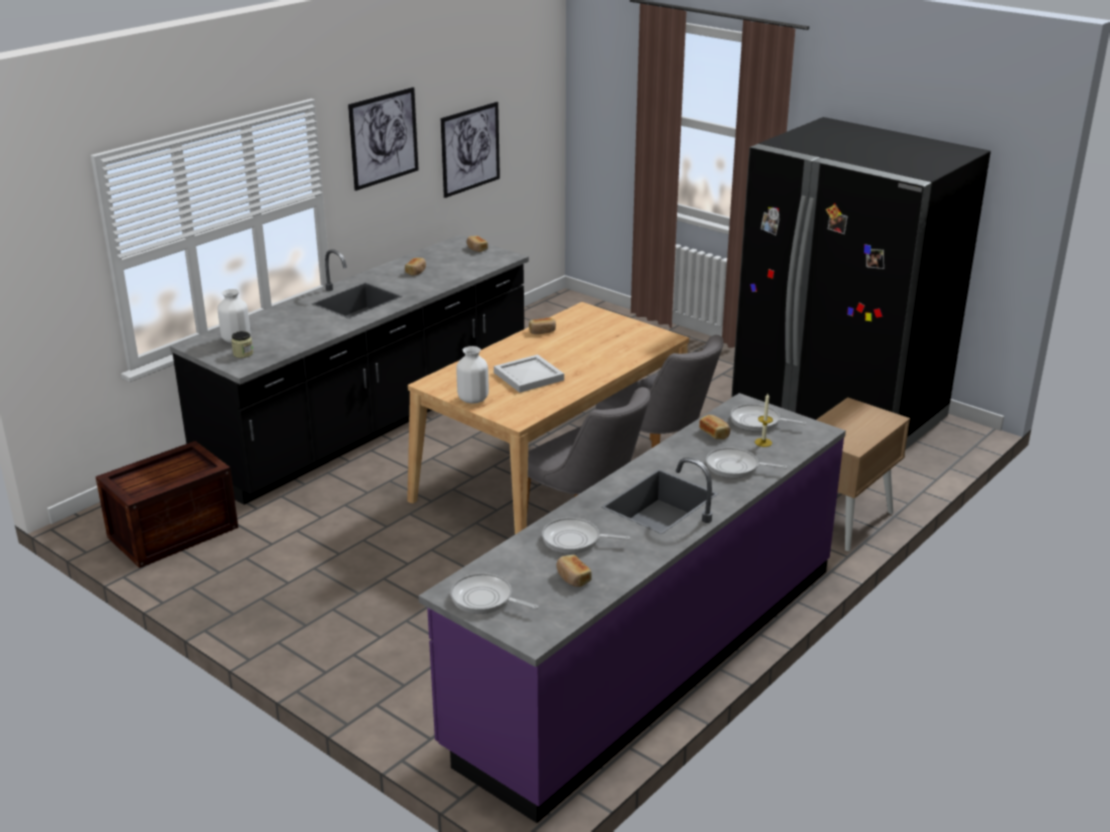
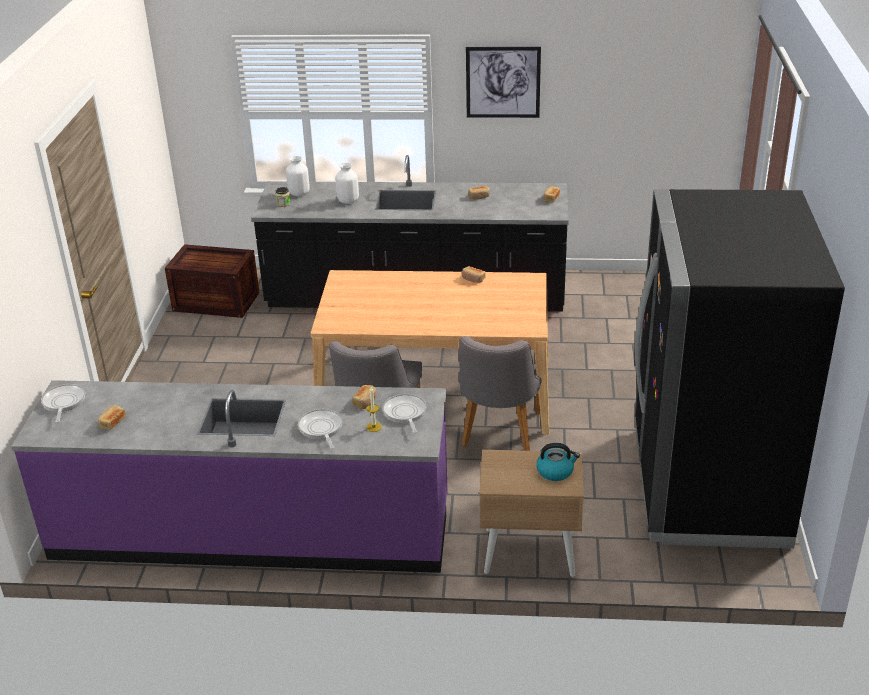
camera: 55 degrees right, 5 degrees up
picture [441,102,500,198] -> none
white vase [456,346,489,404] -> white vase moved to [335,163,359,204]
white tray [494,354,564,393] -> none
frying pan [542,518,630,554] -> none
none -> kettle [536,443,580,481]

